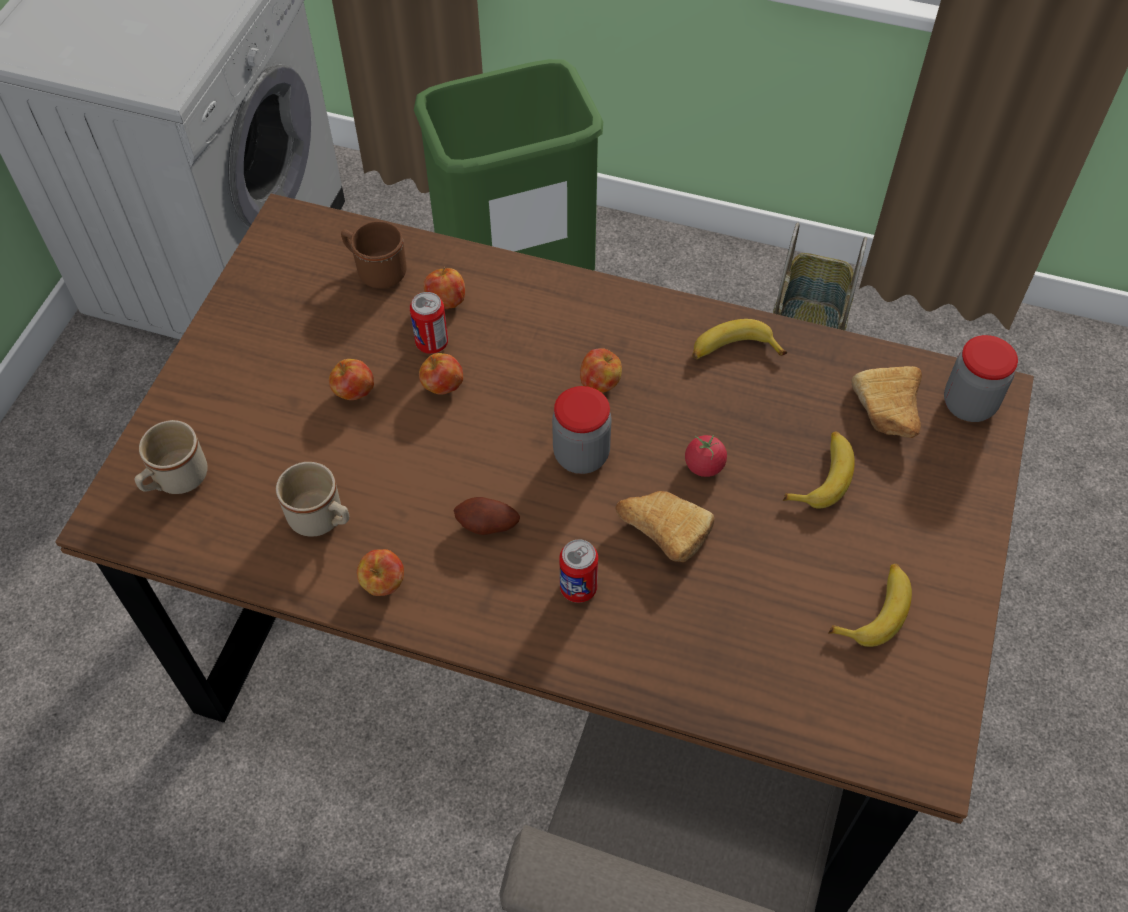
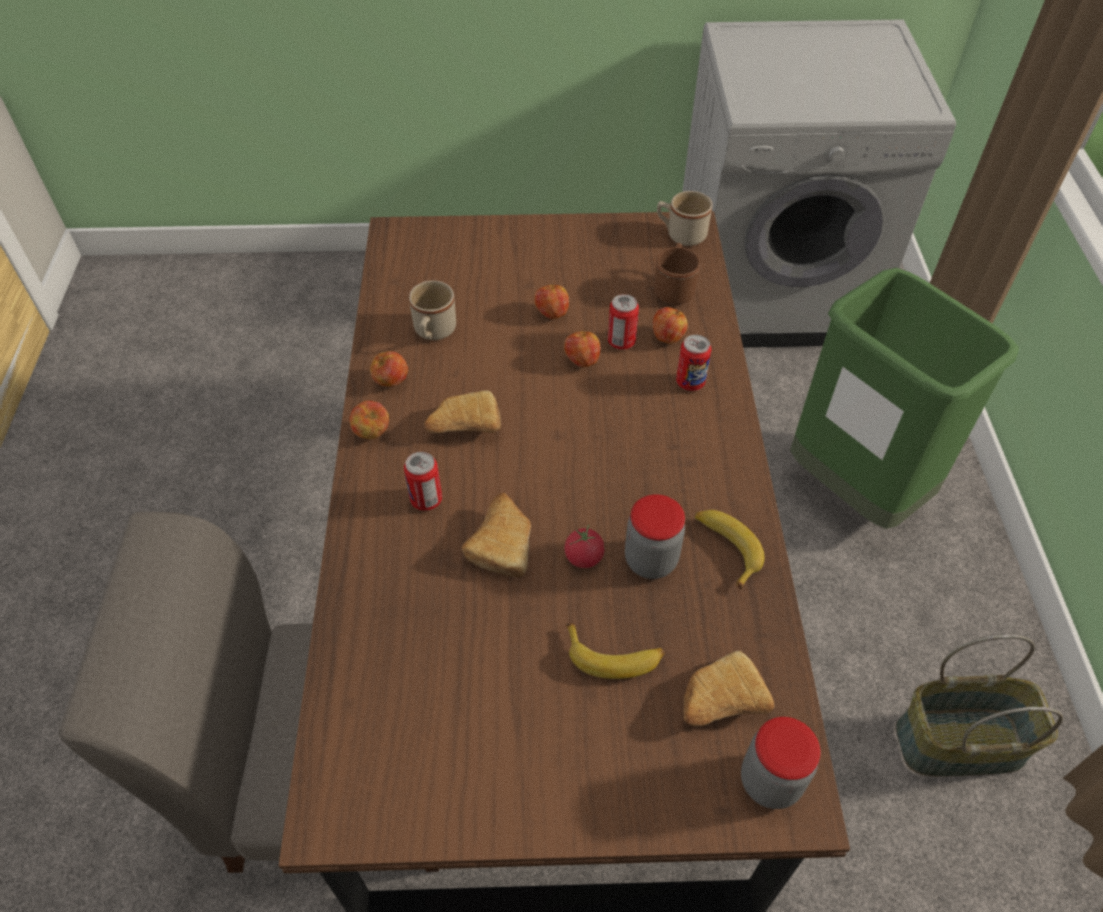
camera: 70 degrees right, 5 degrees down
beige mug [134,420,208,494] -> beige mug moved to [657,191,713,246]
potato [454,497,520,535] -> bread [424,390,501,433]
jar [552,386,612,474] -> jar moved to [625,494,685,579]
apple [580,348,622,393] -> apple moved to [349,401,389,439]
banana [828,564,912,647] -> none
none -> can [676,335,712,391]

